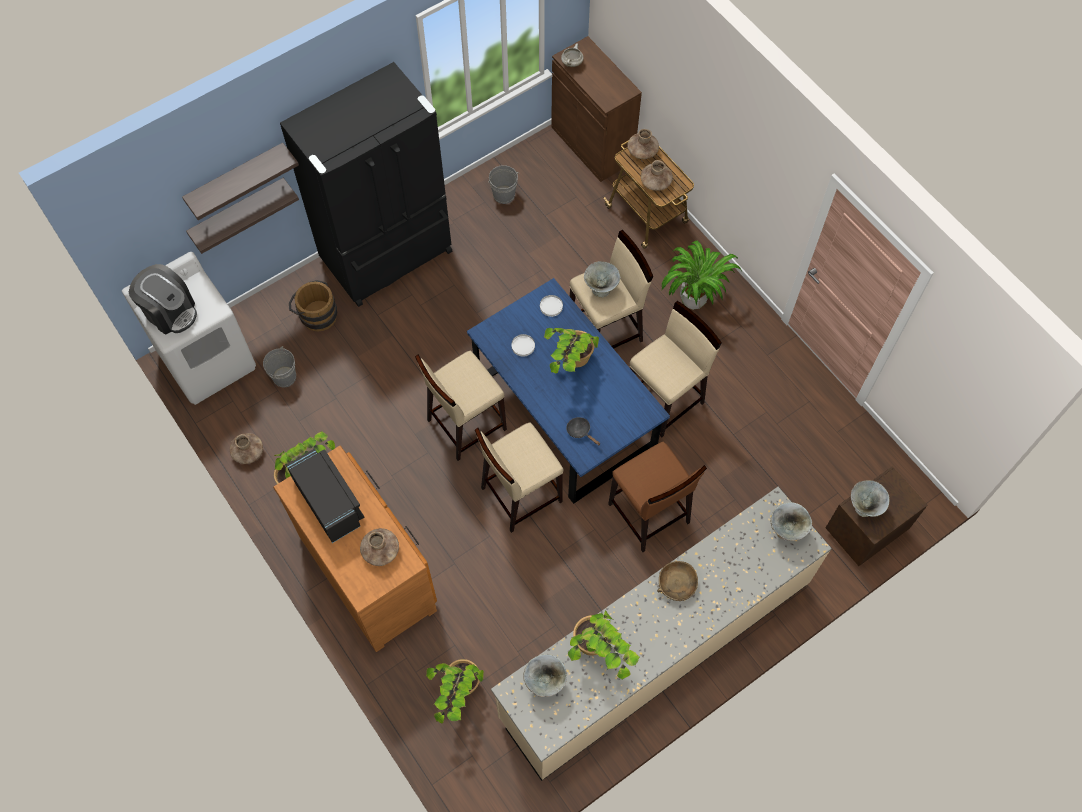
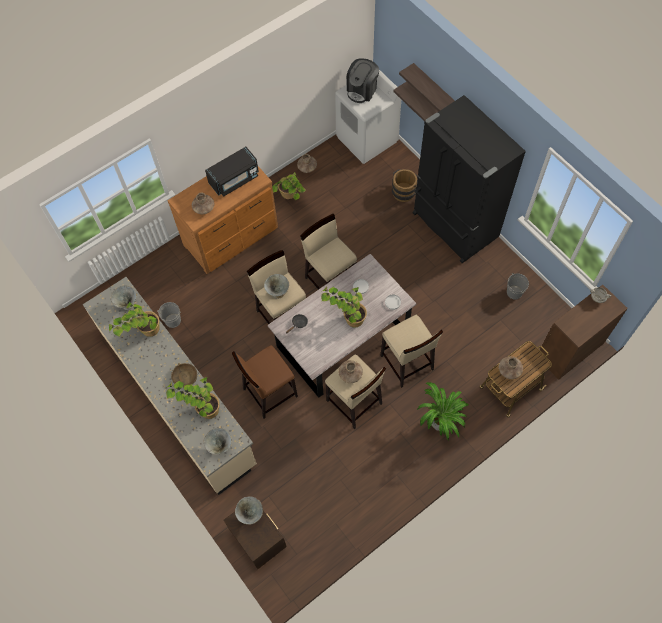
camera: 90 degrees right, 0 degrees up
grey bucket [263,346,296,387] -> grey bucket moved to [158,302,181,328]
potted plant [426,659,484,723] -> potted plant moved to [166,377,220,419]
blue dining table [467,278,670,504] -> grey dining table [268,254,416,398]
grey bowl [584,261,620,297] -> grey bowl moved to [264,274,289,299]
brown vase [627,129,659,159] -> brown vase moved to [338,360,363,383]

